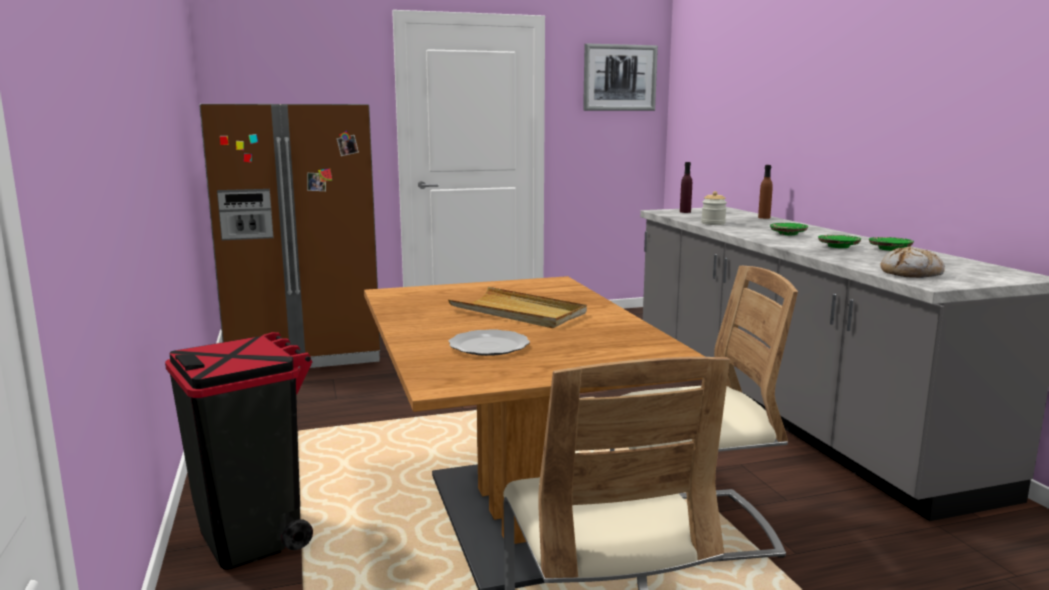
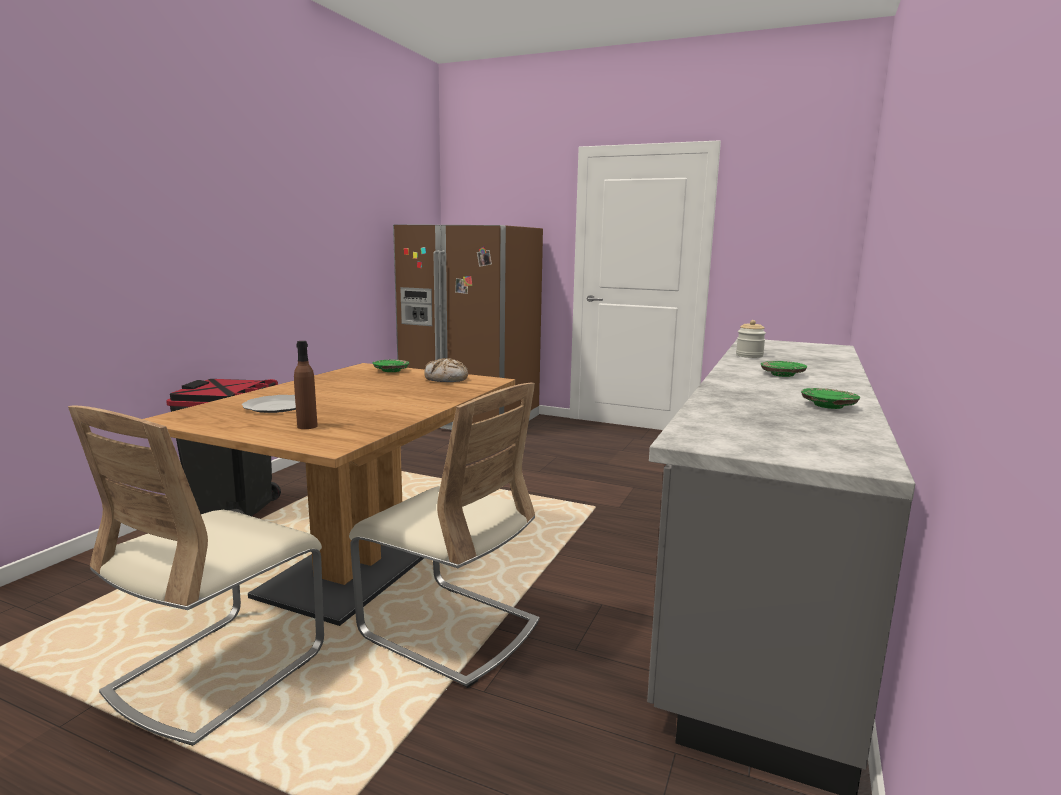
camera: 40 degrees right, 0 degrees up
beige tray [448,287,587,328] -> none
picture [583,43,658,111] -> none
purple bottle [680,162,692,213] -> none
brown bottle [758,165,773,219] -> brown bottle moved to [294,341,318,429]
green plate [818,235,861,248] -> green plate moved to [373,360,409,372]
bread [880,247,945,278] -> bread moved to [424,358,468,382]

